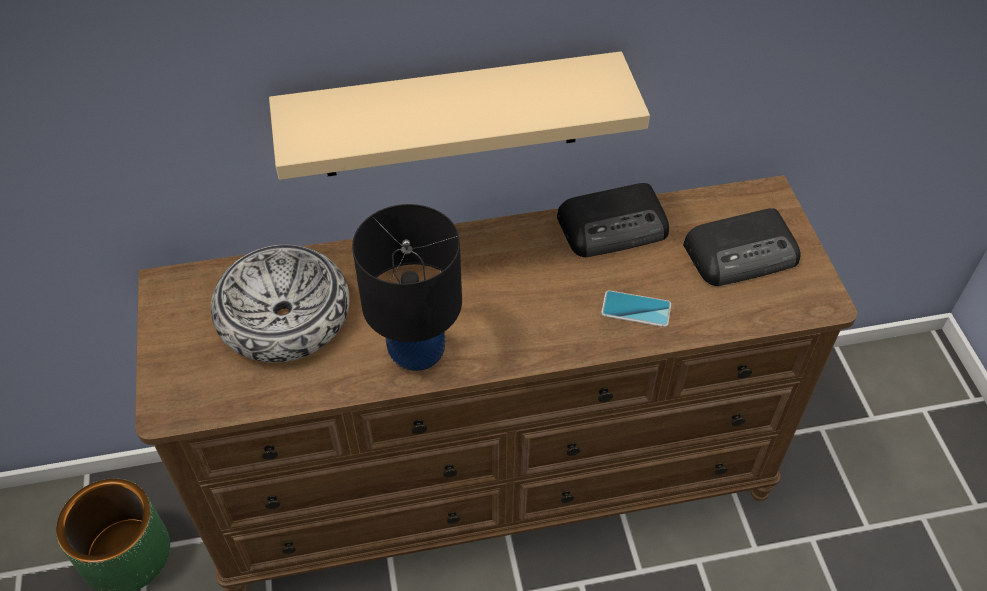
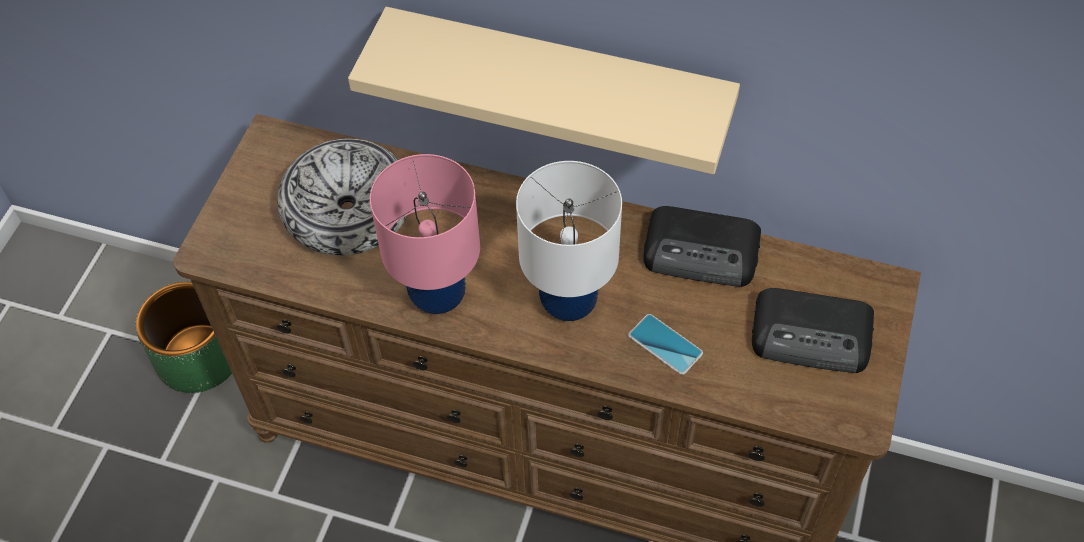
camera: 30 degrees right, 5 degrees up
black table lamp [352,204,462,371] -> pink table lamp [370,154,480,314]
none -> white table lamp [516,161,622,321]

